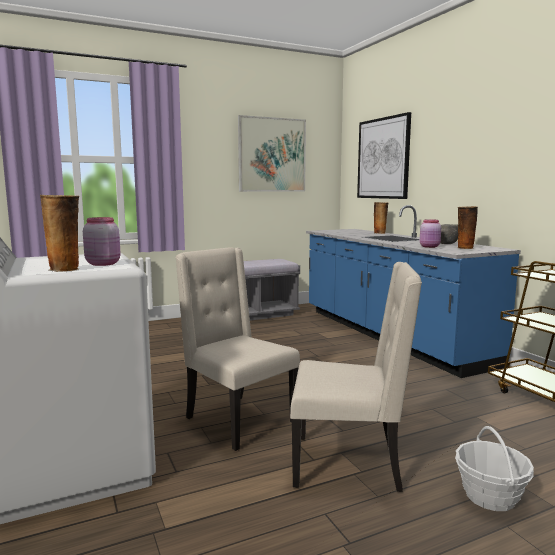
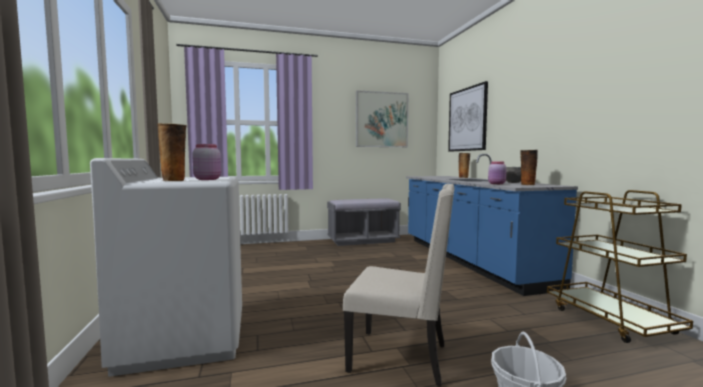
camera: 10 degrees right, 5 degrees down
beige chair [175,247,300,451] -> none

